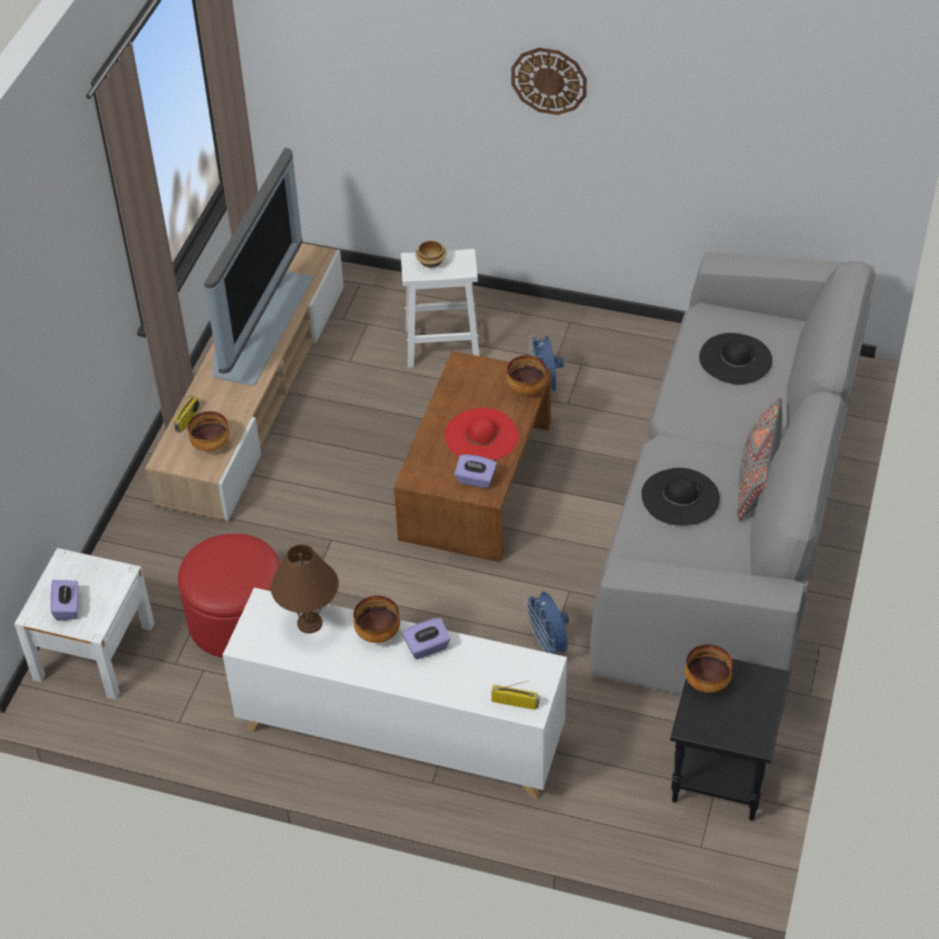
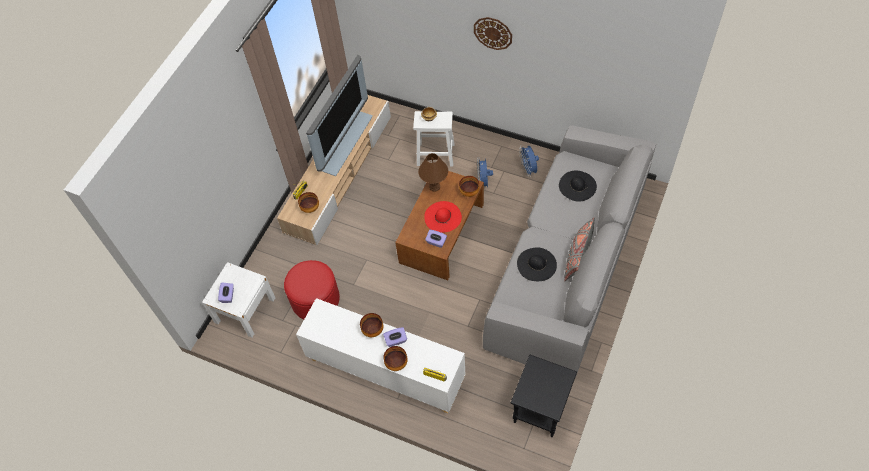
camera: 10 degrees right, 10 degrees up
brown table lamp [271,544,339,634] -> brown table lamp moved to [418,153,448,192]
blue fan [523,591,569,654] -> blue fan moved to [519,146,539,177]
bowl [685,644,733,693] -> bowl moved to [383,346,408,371]

